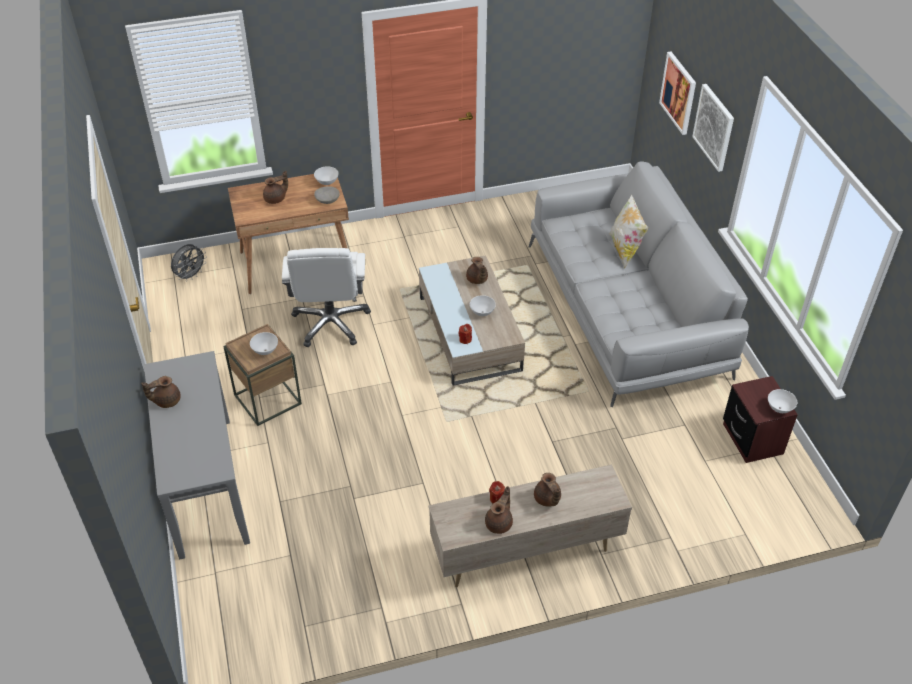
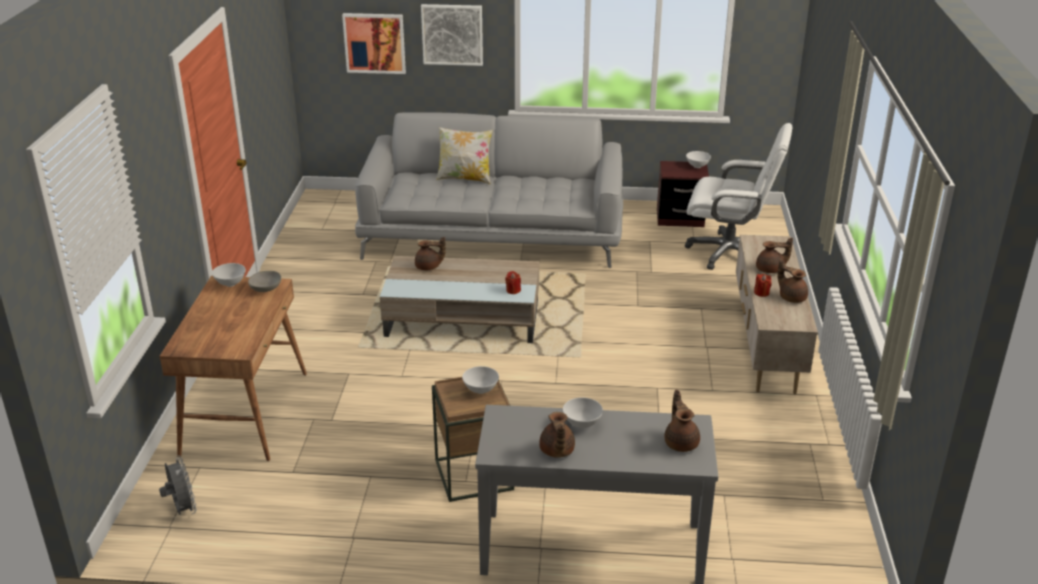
camera: 70 degrees left, 15 degrees down
brown teapot [263,171,288,204] -> brown teapot moved to [664,390,700,452]
white office chair [282,248,371,347] -> white office chair moved to [685,123,792,270]
white bowl [470,295,496,316] -> white bowl moved to [563,397,603,428]

